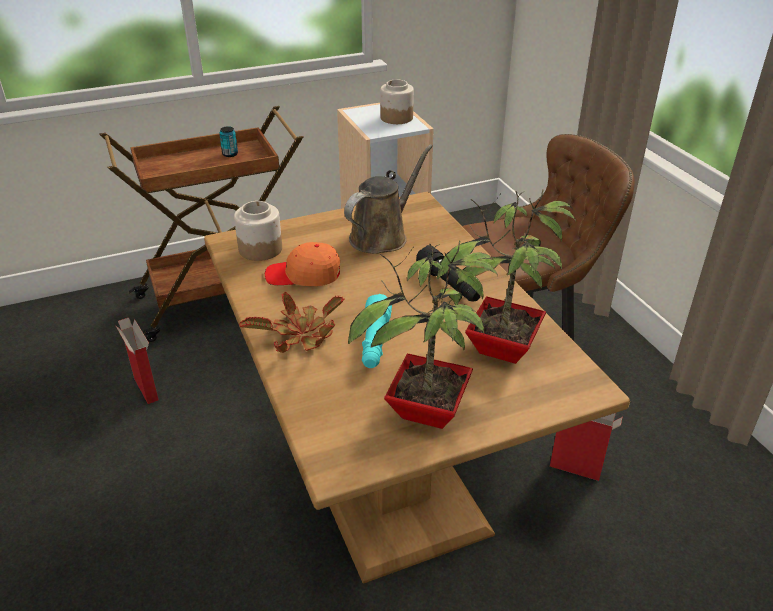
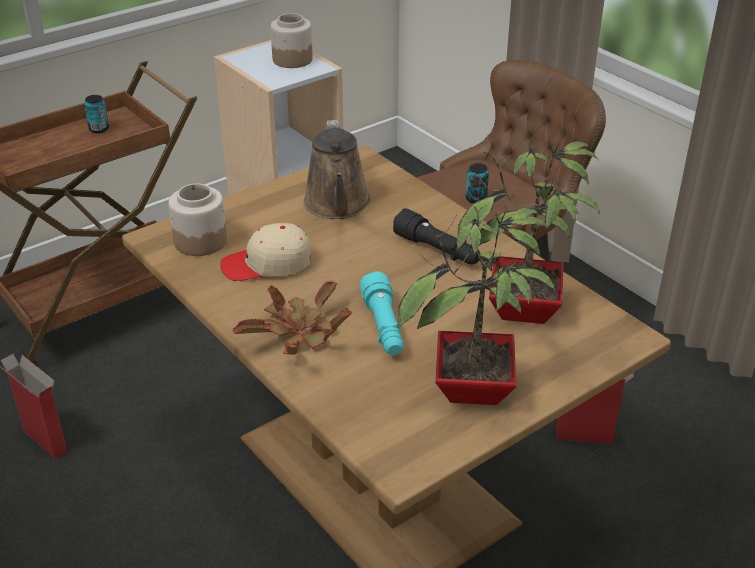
camera: 15 degrees left, 0 degrees up
orange cap [265,242,340,286] -> beige cap [220,223,310,281]
brown watering can [344,144,433,254] -> brown watering can turned 150 degrees clockwise [304,120,371,219]
none -> can [466,163,489,204]

